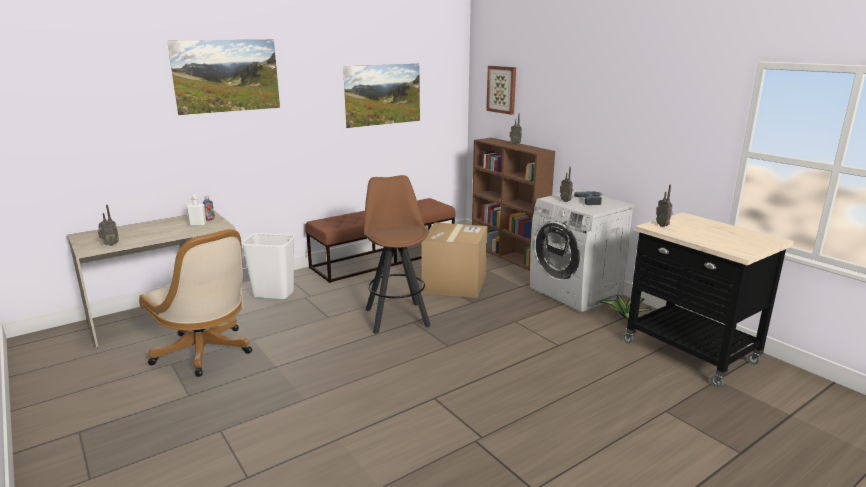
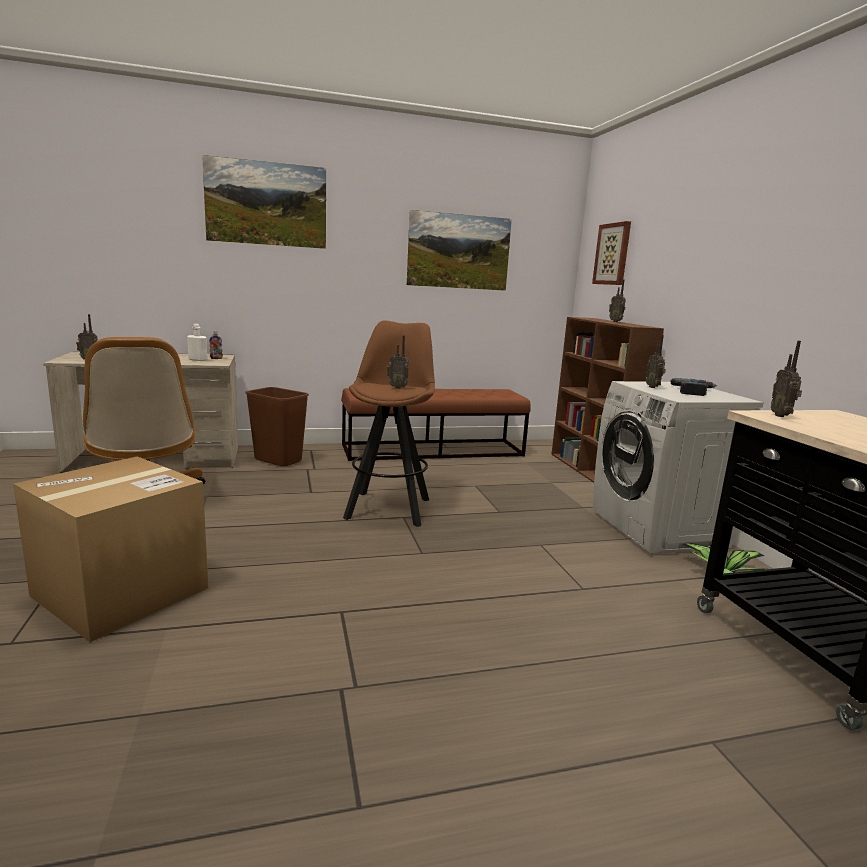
camera: 20 degrees right, 5 degrees down
white trash can [241,233,295,300] -> brown trash can [246,387,309,467]
cardboard box [421,222,487,298] -> cardboard box moved to [13,456,208,642]
none -> radio [387,335,409,389]

